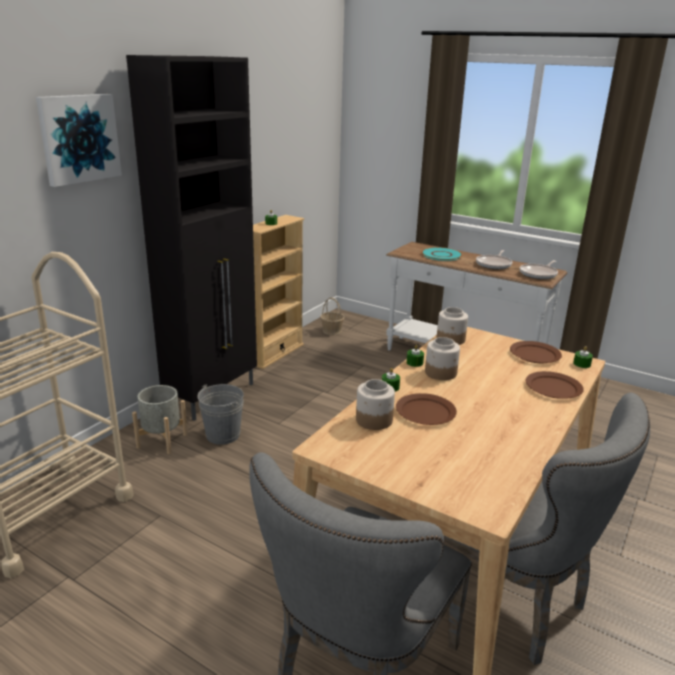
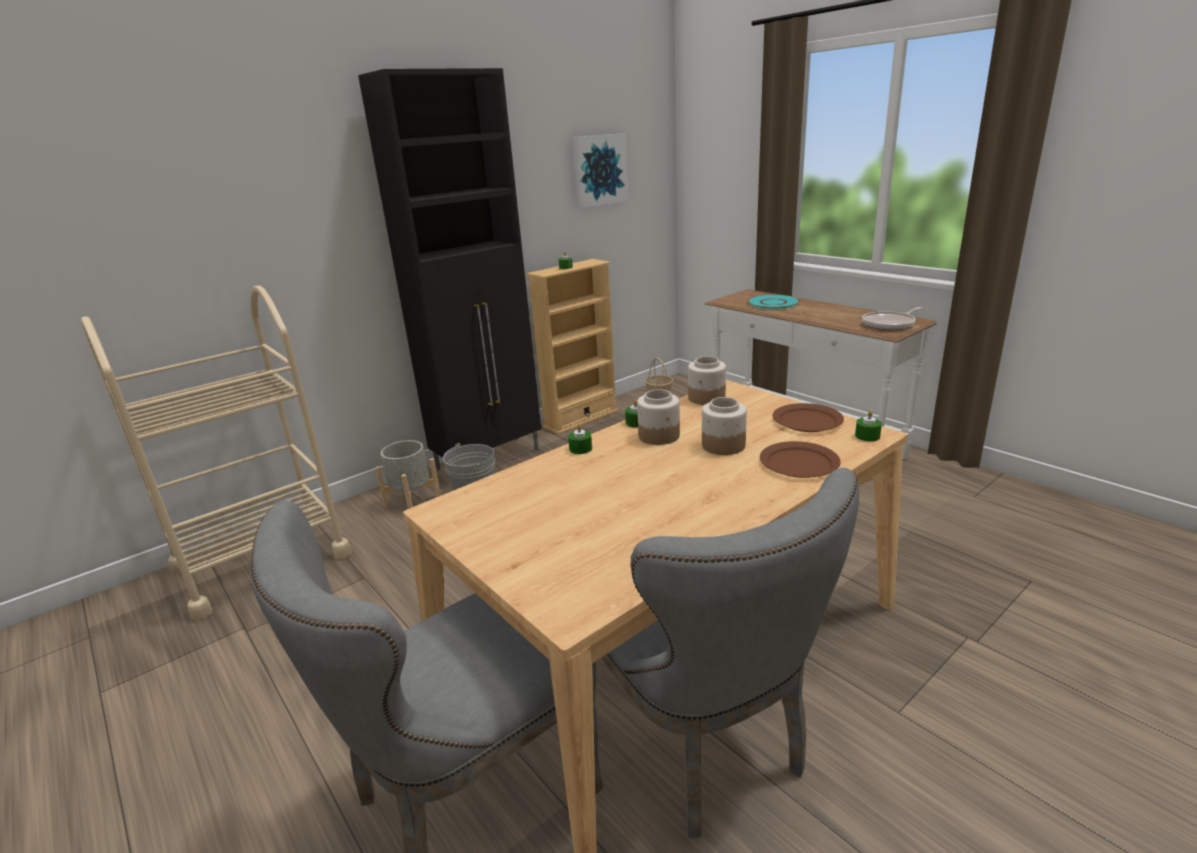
camera: 20 degrees right, 0 degrees up
picture [36,94,122,187] -> picture moved to [571,133,628,208]
jar [356,379,395,430] -> jar moved to [702,397,747,455]
brown plate [396,393,457,425] -> none
frying pan [476,250,512,269] -> none

